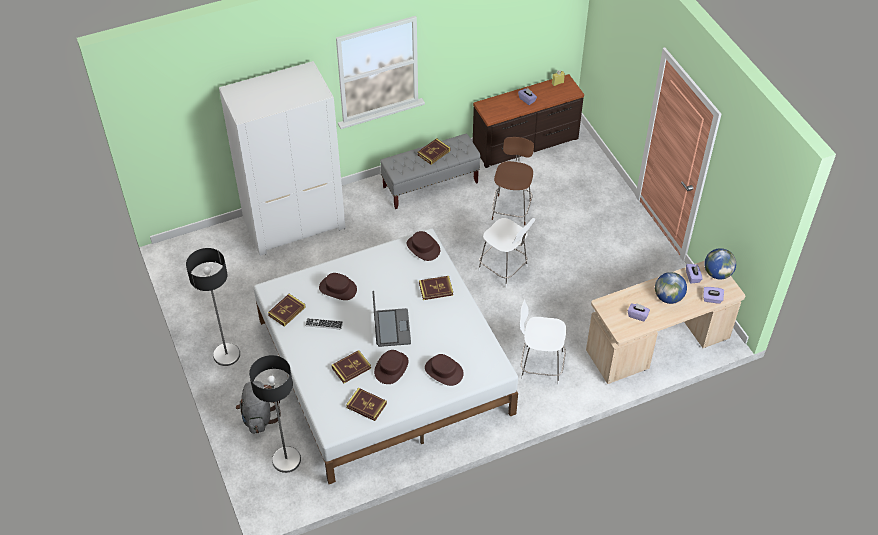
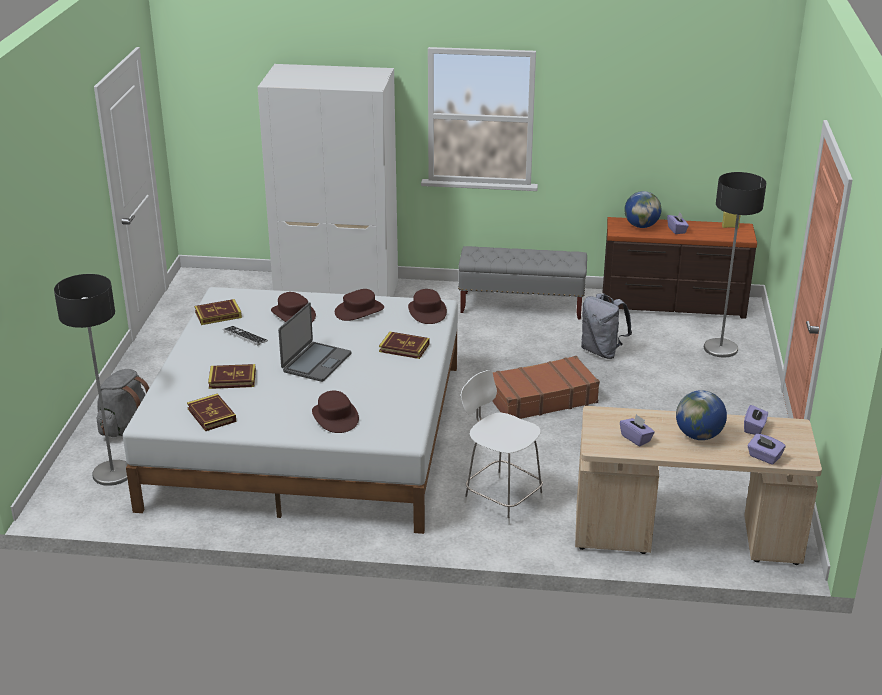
camera: 30 degrees right, 20 degrees down
floor lamp [186,248,240,366] -> floor lamp moved to [704,172,766,357]
brown hat [374,350,409,384] -> brown hat moved to [335,289,384,321]
book [417,138,450,165] -> none
white chair [478,218,535,287] -> brown suitcase [492,356,600,419]
brown chair [492,137,534,225] -> grey backpack [581,294,632,359]
globe [704,248,736,279] -> globe moved to [624,191,661,228]

